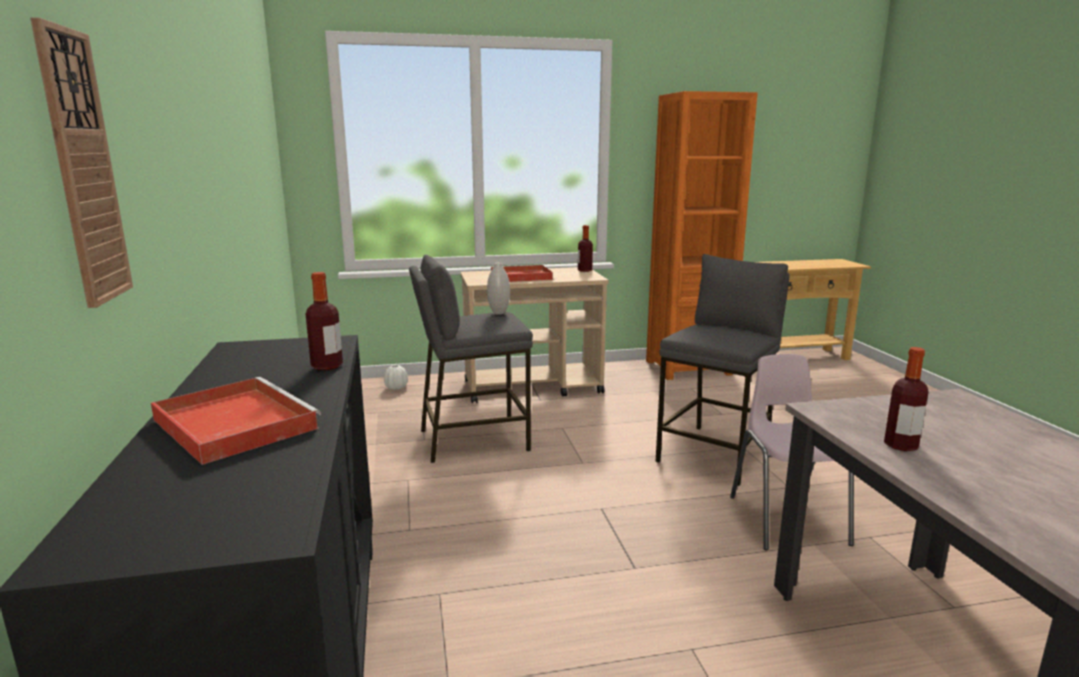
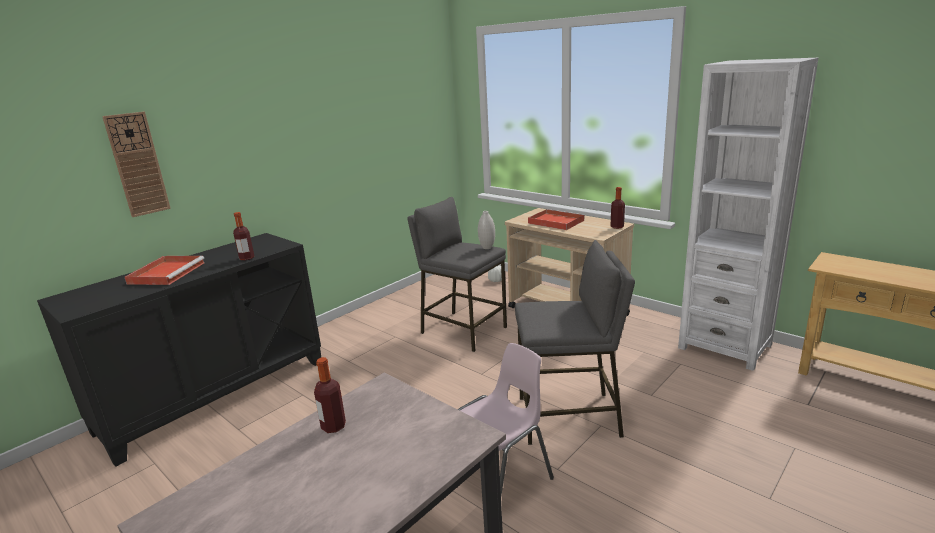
camera: 55 degrees right, 5 degrees up
orange bookcase [646,91,758,380] -> white bookcase [678,58,818,371]

